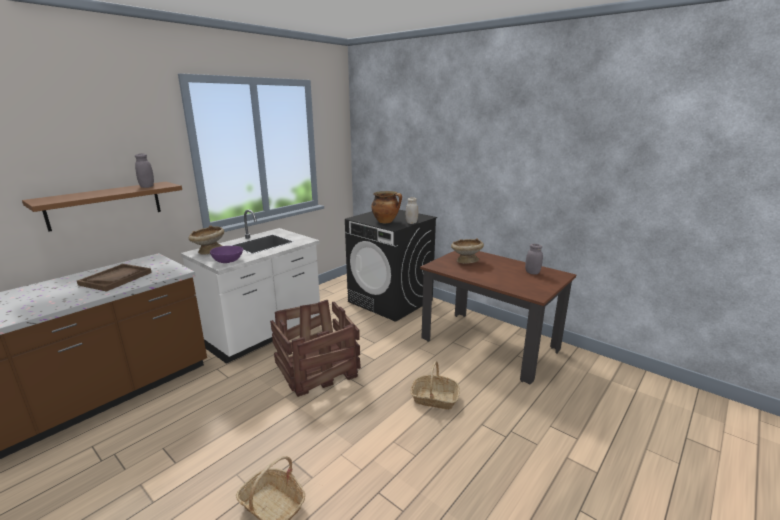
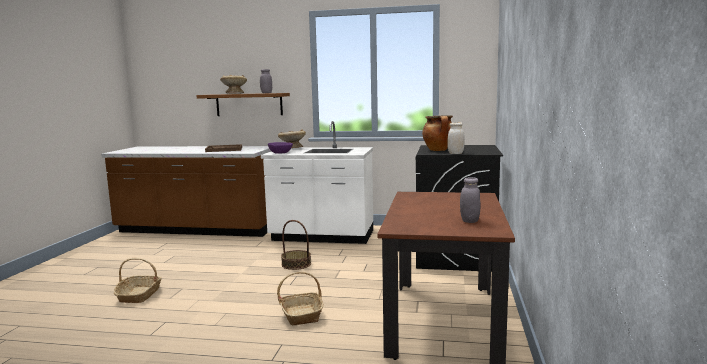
camera: 60 degrees right, 10 degrees down
crate [270,300,361,397] -> basket [281,220,311,270]
beige bowl [451,238,484,263] -> beige bowl moved to [220,75,247,94]

